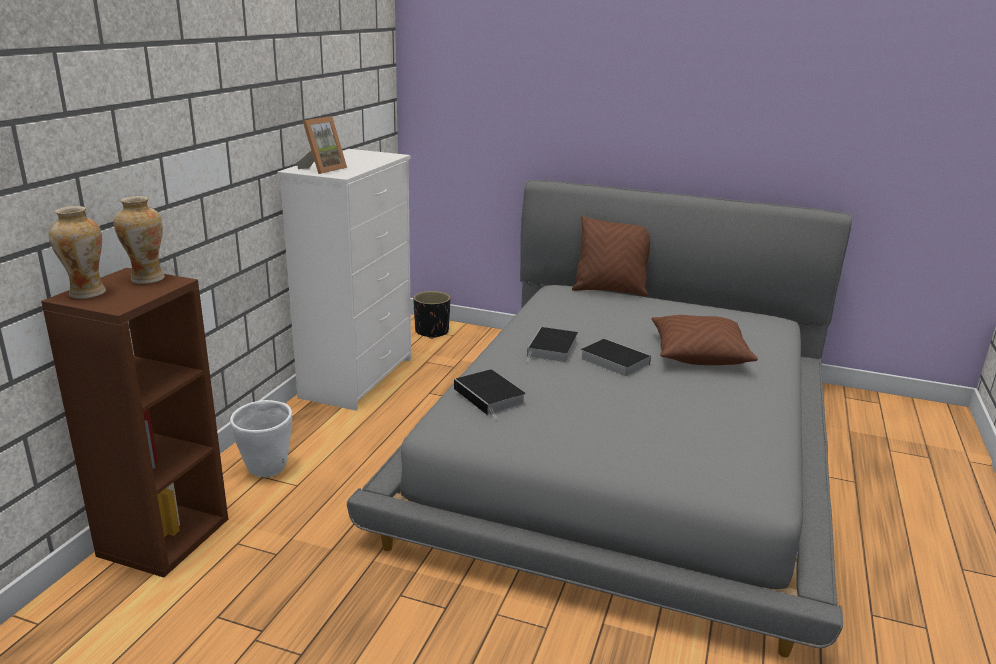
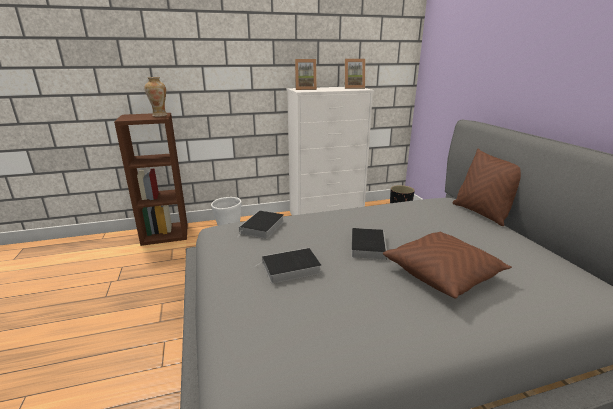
camera: 55 degrees right, 0 degrees up
vase [48,206,106,299] -> none
book [527,327,578,363] -> book moved to [255,248,321,284]
none -> picture frame [344,59,365,89]

